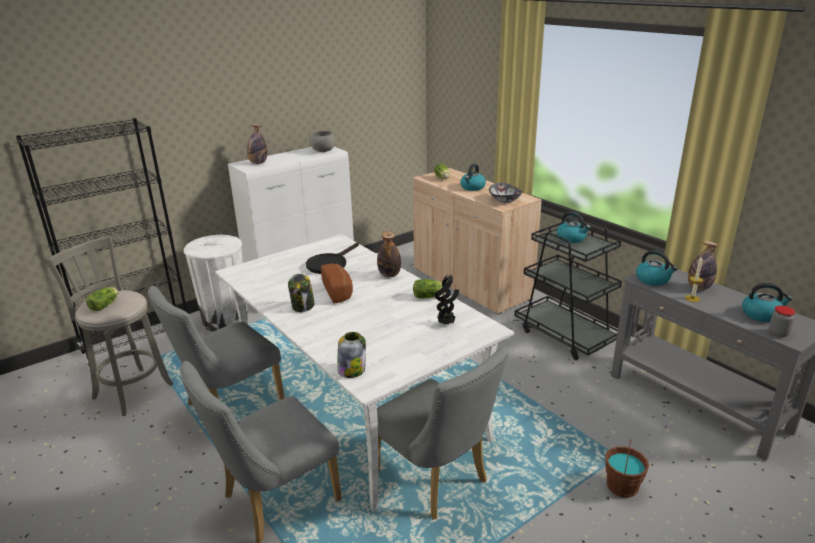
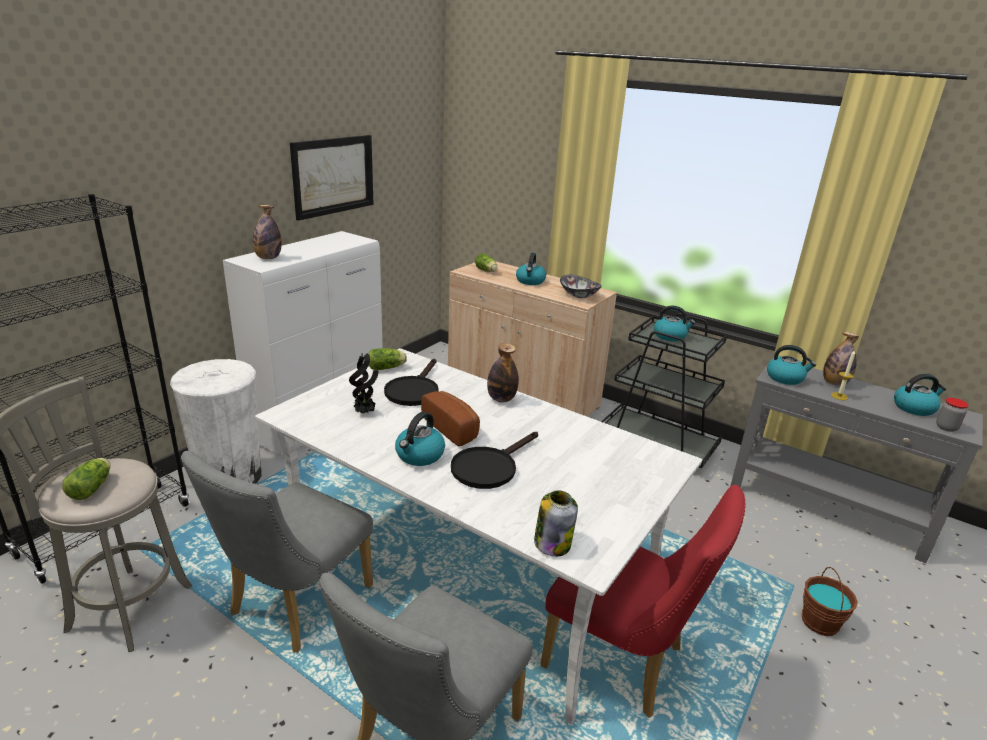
camera: 20 degrees left, 0 degrees up
jar [288,274,314,312] -> kettle [395,412,445,466]
grey bowl [309,131,335,152] -> none
grey chair [377,347,509,520] -> red chair [540,485,745,718]
lettuce [413,279,446,298] -> lettuce moved to [368,348,407,370]
potted plant [435,274,459,325] -> potted plant moved to [349,353,378,414]
none -> picture [290,135,374,221]
none -> black frying pan [451,432,538,489]

